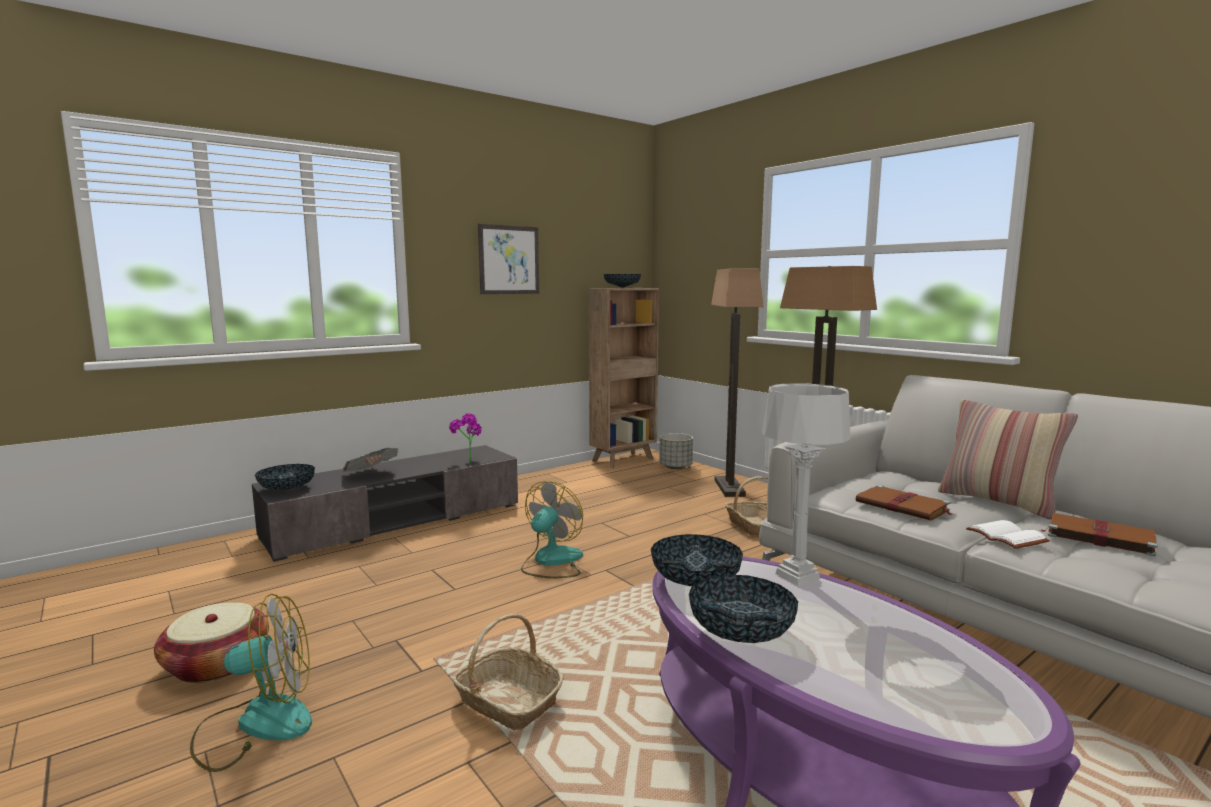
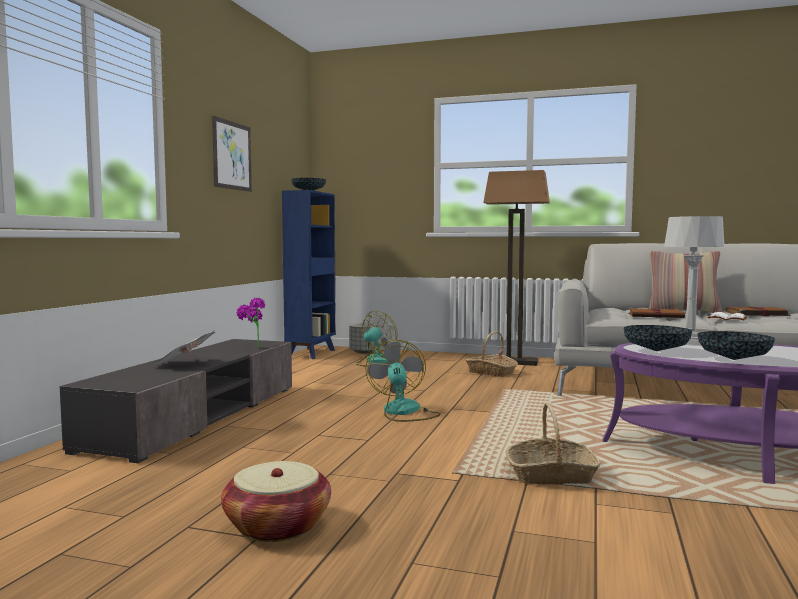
camera: 35 degrees left, 5 degrees down
fan [190,594,312,772] -> fan moved to [356,311,397,367]
bowl [255,464,315,490] -> none
brown bookcase [589,288,659,468] -> blue bookcase [282,190,336,359]
floor lamp [711,268,764,497] -> none

